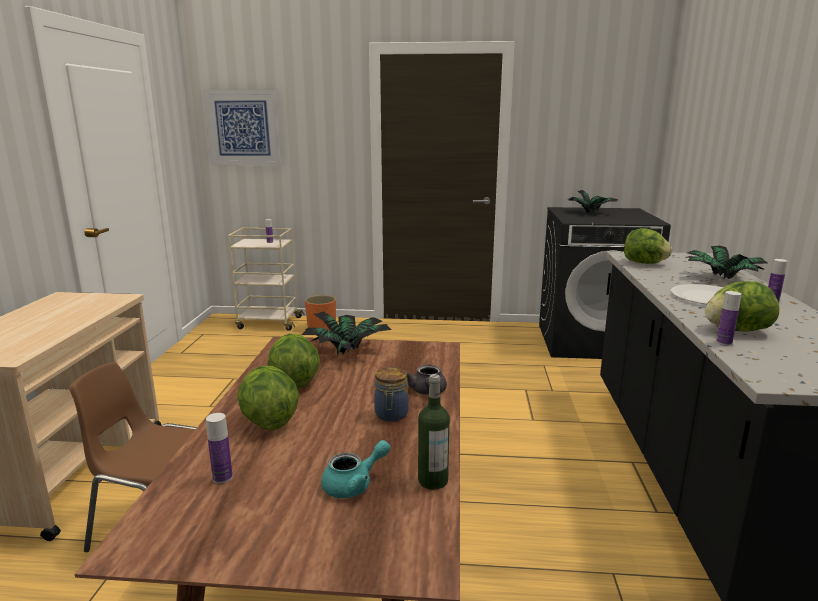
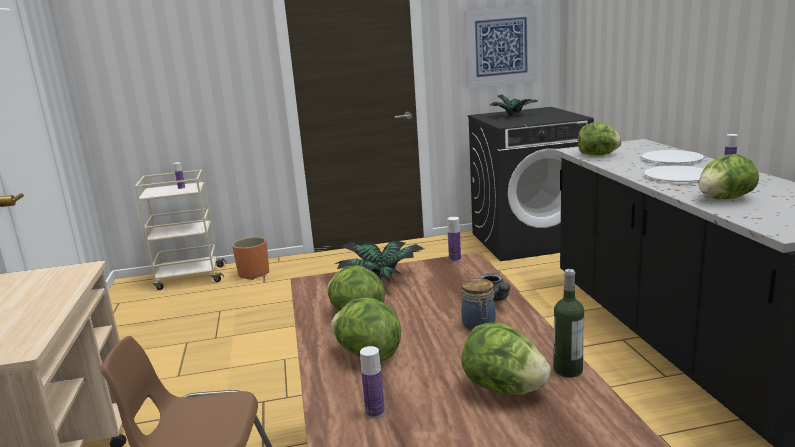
camera: 15 degrees left, 0 degrees up
picture [203,89,281,166] -> picture moved to [464,5,537,88]
turquoise teapot [321,440,391,498] -> lettuce [461,322,551,396]
potted plant [688,246,767,279] -> white plate [642,150,704,164]
bottle [716,291,741,346] -> bottle moved to [447,217,461,262]

